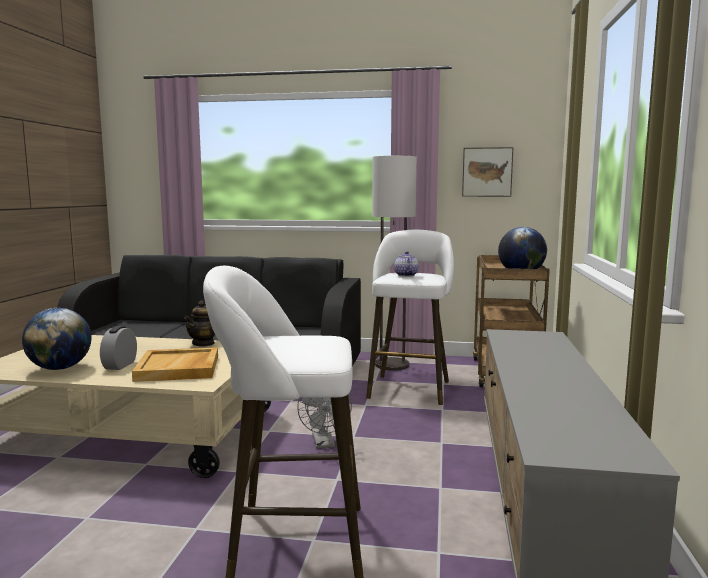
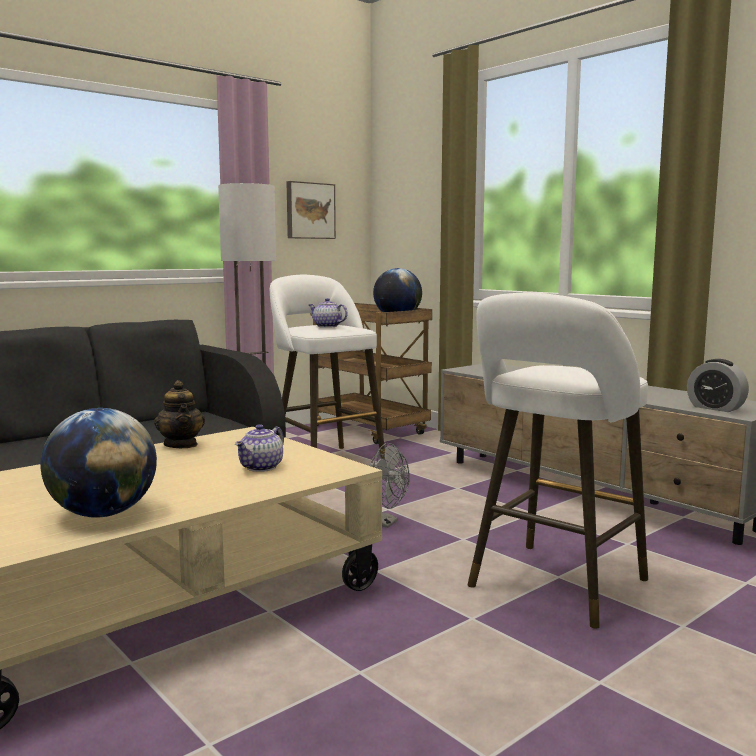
camera: 50 degrees left, 0 degrees up
alarm clock [100,326,137,370] -> alarm clock moved to [687,359,749,412]
beige tray [132,347,218,382] -> teapot [235,424,284,472]

